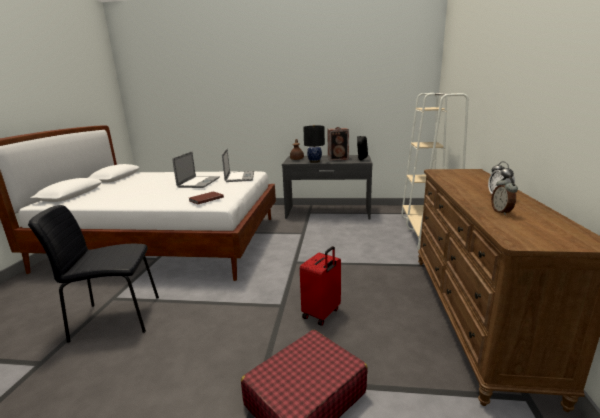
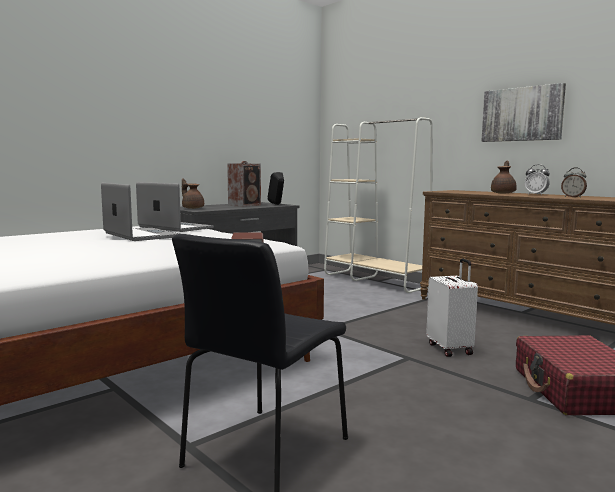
camera: 50 degrees left, 10 degrees down
red suitcase [300,246,341,326] -> white suitcase [426,258,478,357]
black table lamp [303,125,325,163] -> none
none -> picture [481,83,566,142]
none -> brown teapot [491,160,517,193]

